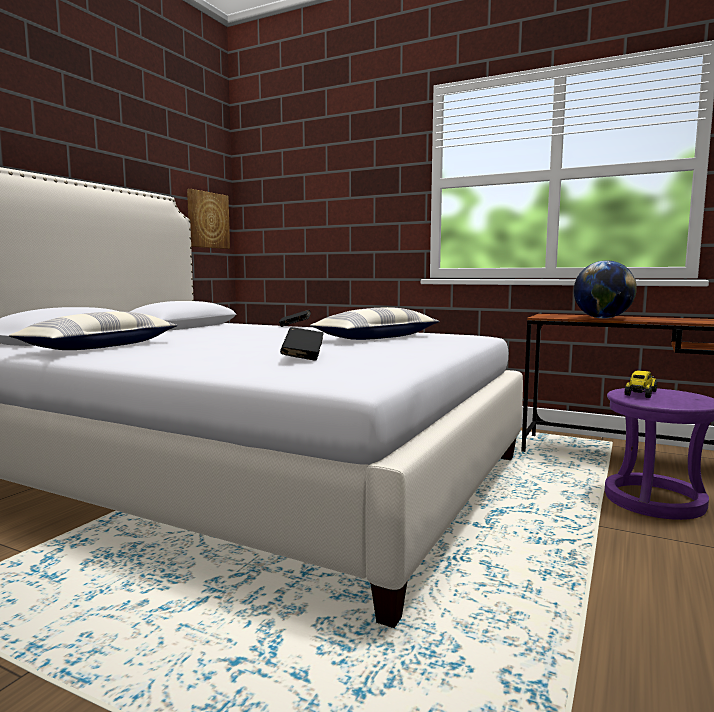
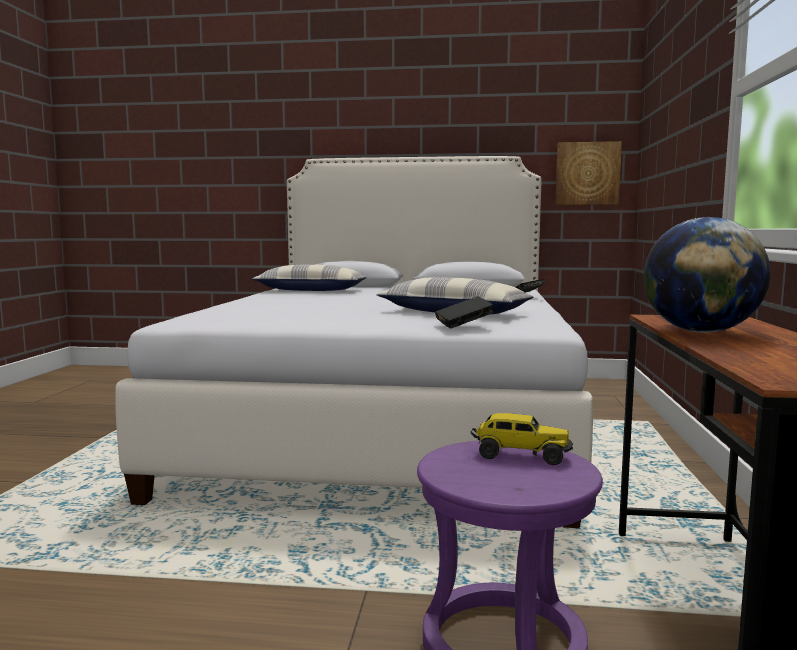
camera: 70 degrees right, 0 degrees up
black book [280,327,324,360] -> black book moved to [435,296,494,329]

